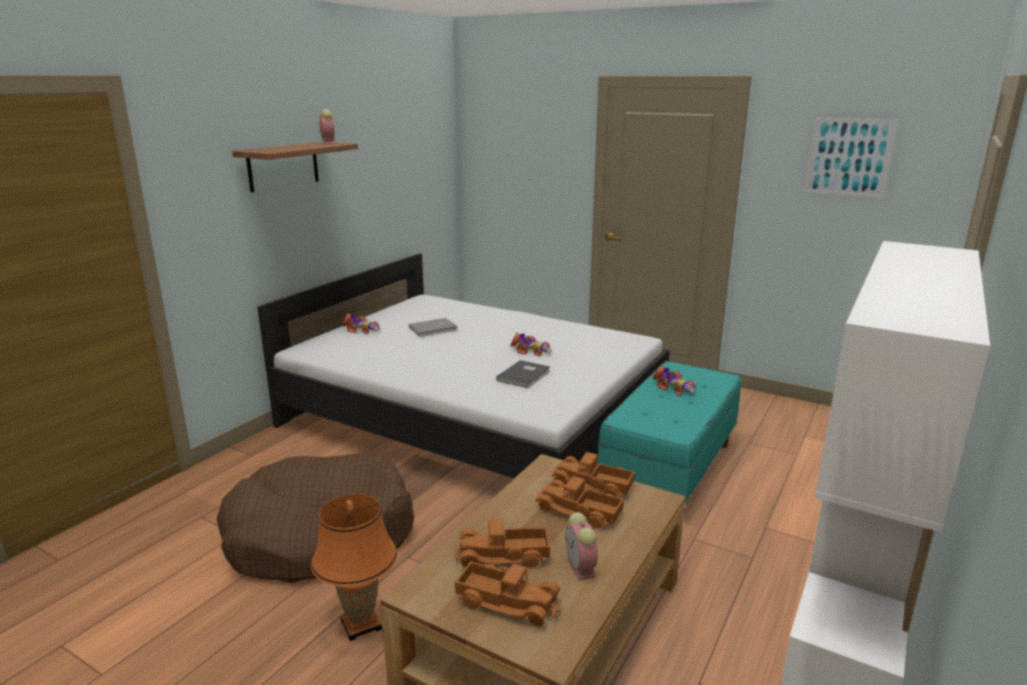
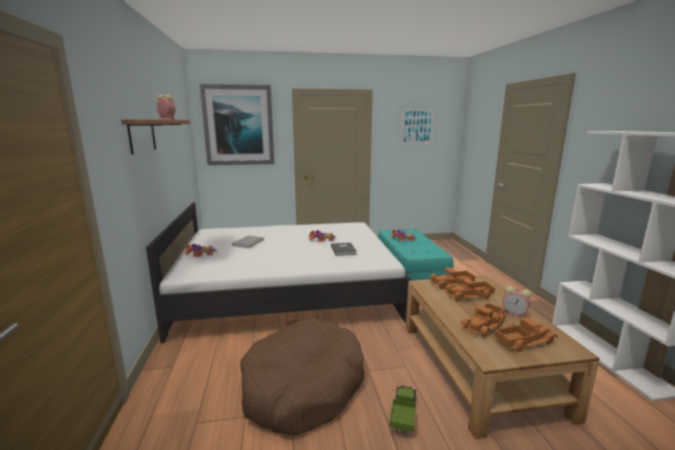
camera: 40 degrees left, 5 degrees down
orange table lamp [311,494,398,641] -> toy truck [389,385,416,435]
none -> picture [200,84,274,165]

